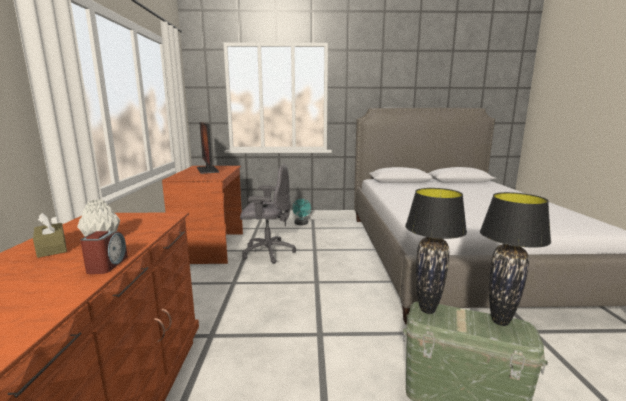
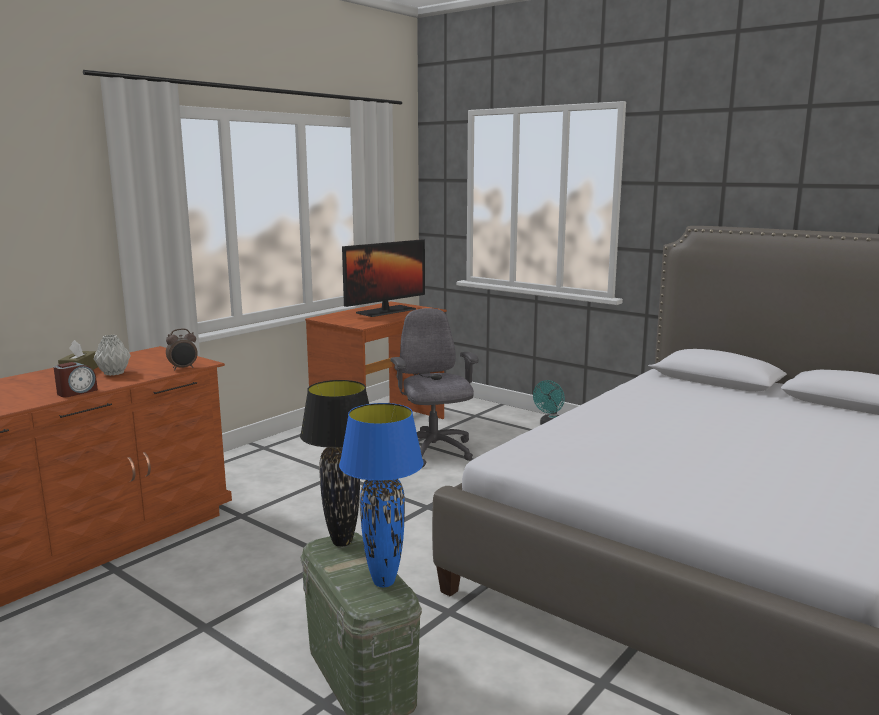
camera: 40 degrees right, 0 degrees up
monitor [197,122,219,174] -> monitor turned 150 degrees counterclockwise [342,239,425,317]
grey office chair [240,164,296,264] -> grey office chair turned 150 degrees counterclockwise [391,308,479,468]
black table lamp [480,192,551,326] -> blue table lamp [339,403,423,587]
none -> alarm clock [166,328,198,370]

